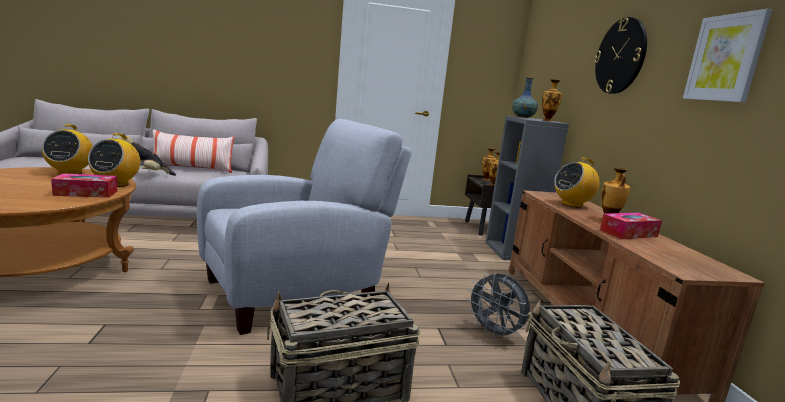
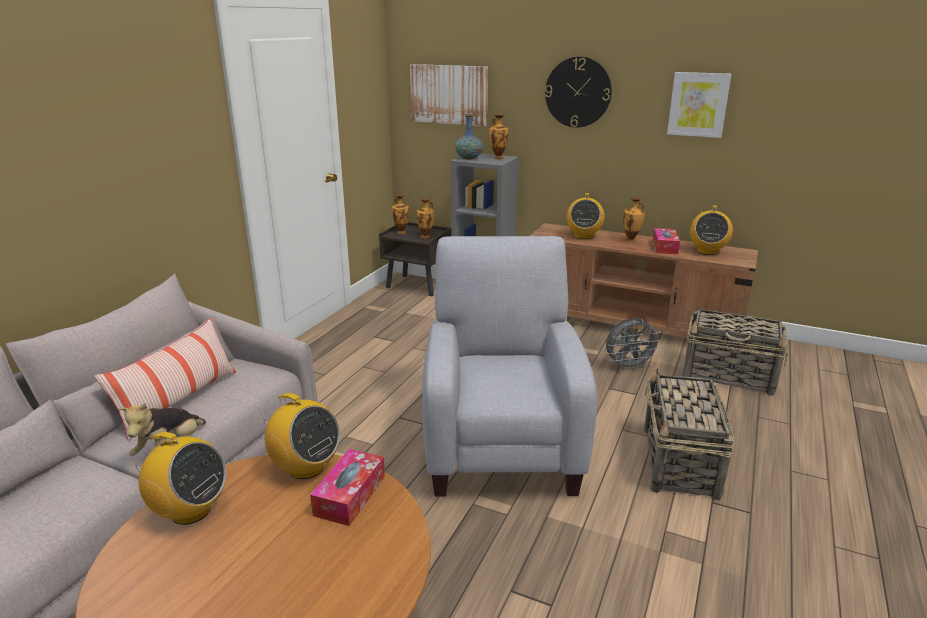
camera: 55 degrees left, 10 degrees up
none -> picture [410,64,488,126]
none -> radio [689,205,733,255]

